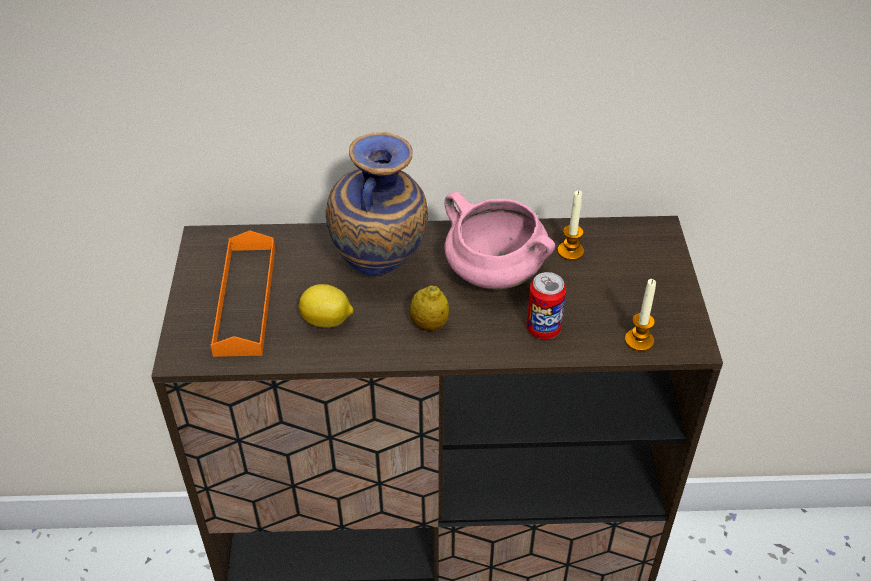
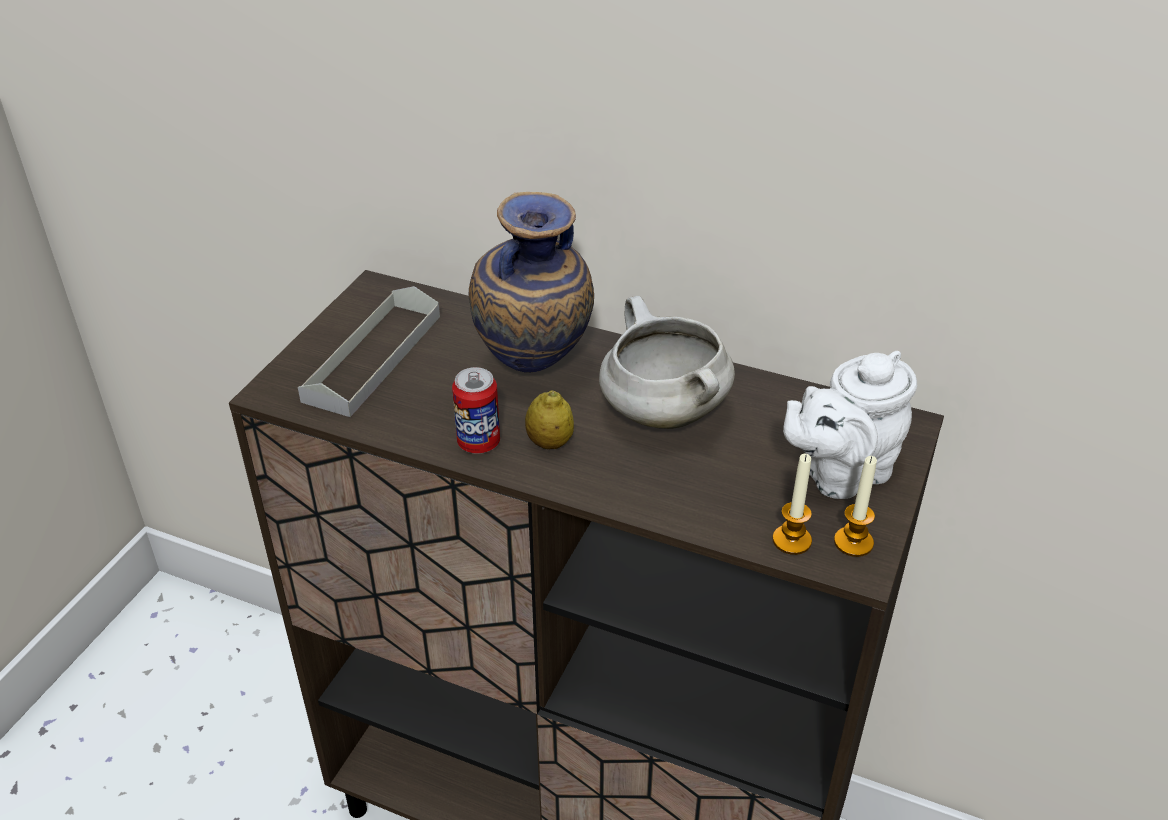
camera: 25 degrees right, 5 degrees down
orange tray [210,230,275,357] -> grey tray [298,286,440,417]
lemon [299,284,354,328] -> none
pink cooking pot [444,192,555,290] -> white cooking pot [599,296,735,429]
can [526,272,566,339] -> can moved to [452,367,500,454]
candle [558,190,584,261] -> candle moved to [834,456,877,557]
none -> white teapot [783,351,917,499]

